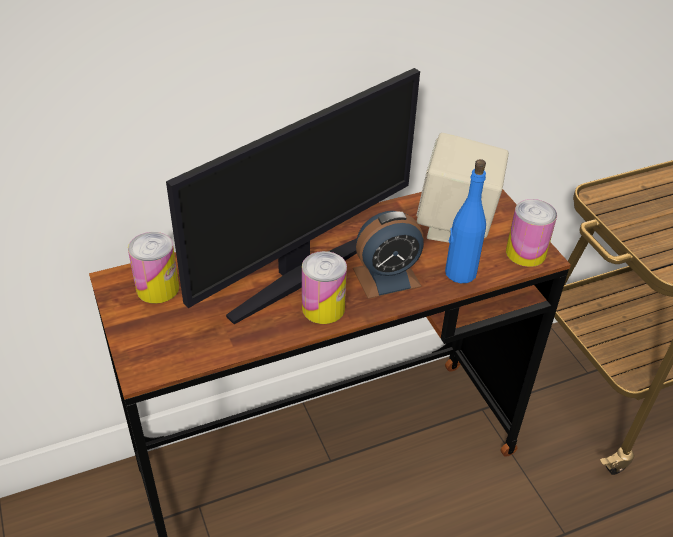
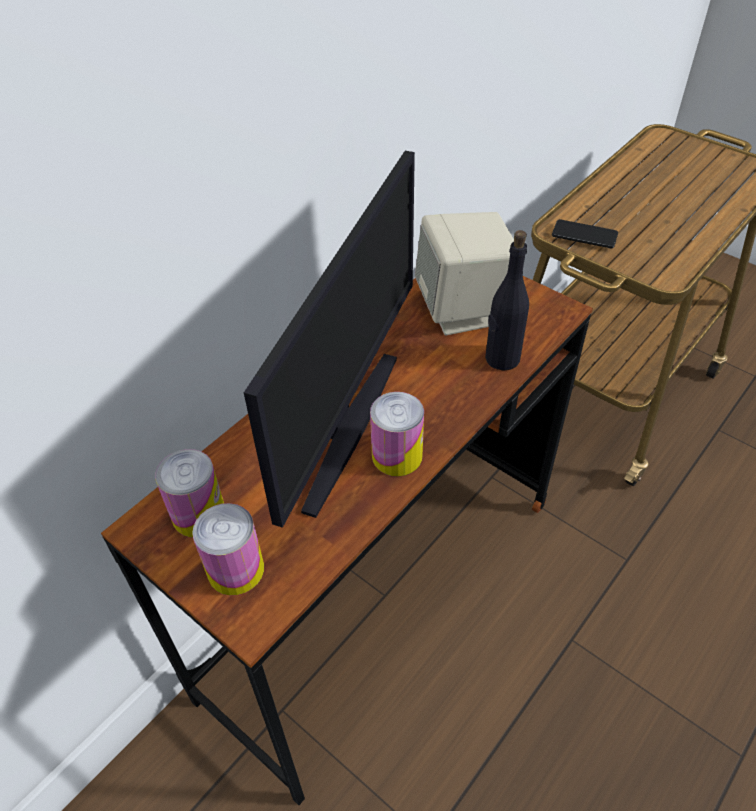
camera: 25 degrees left, 5 degrees up
alarm clock [353,211,424,299] -> none
blue bottle [445,159,486,283] -> black bottle [485,230,529,371]
can [506,199,557,267] -> can moved to [192,503,264,595]
none -> phone [552,219,618,248]

